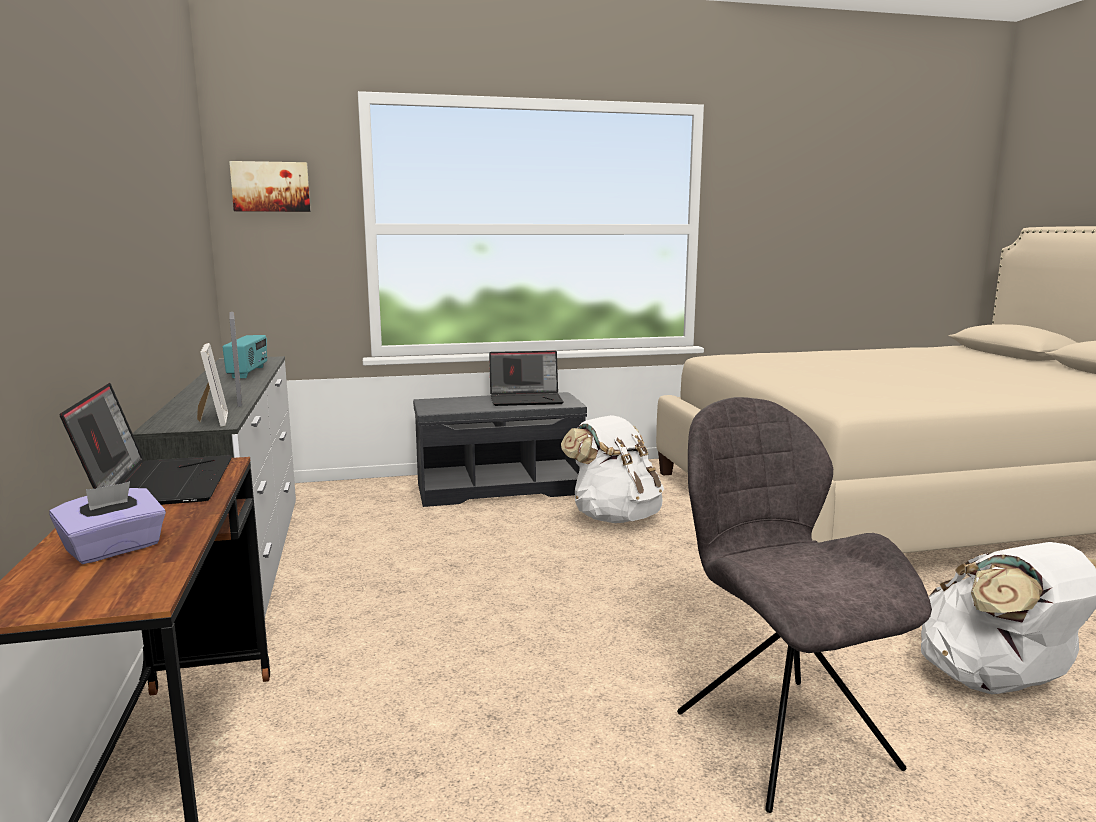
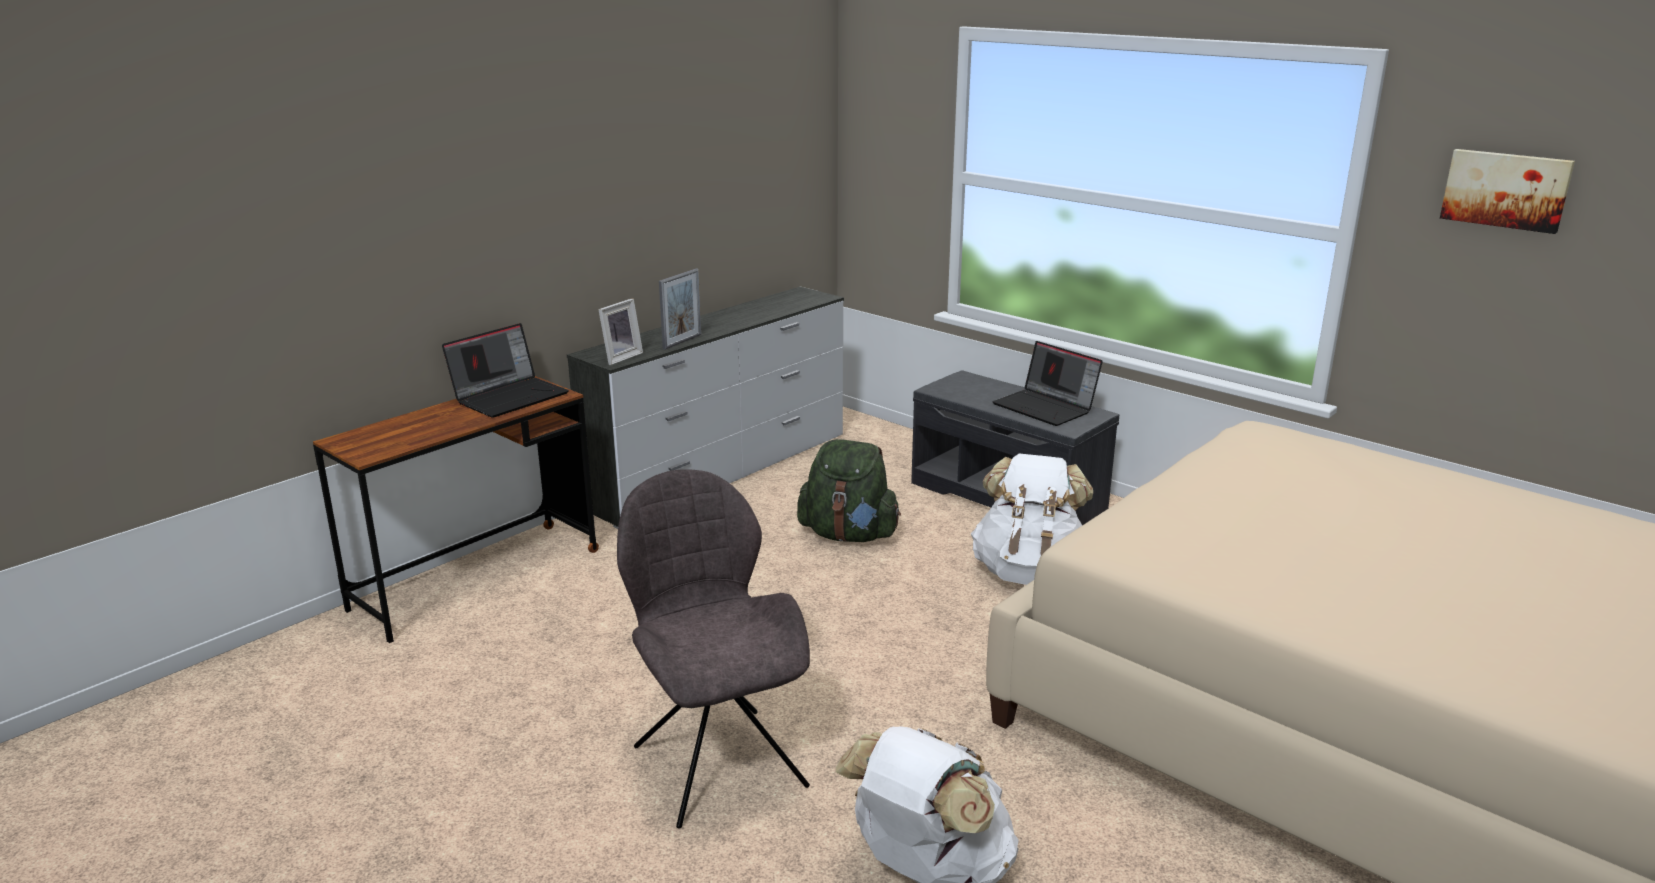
camera: 55 degrees right, 10 degrees up
purple tissue box [50,481,166,564] -> none
radio [222,335,267,378] -> none
picture [229,161,310,212] -> picture moved to [1440,149,1575,234]
grey chair [677,397,932,813] -> grey chair turned 60 degrees counterclockwise [617,469,810,829]
none -> green backpack [797,439,901,542]

